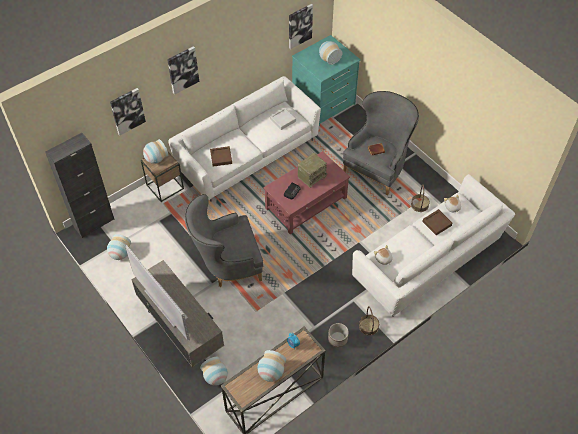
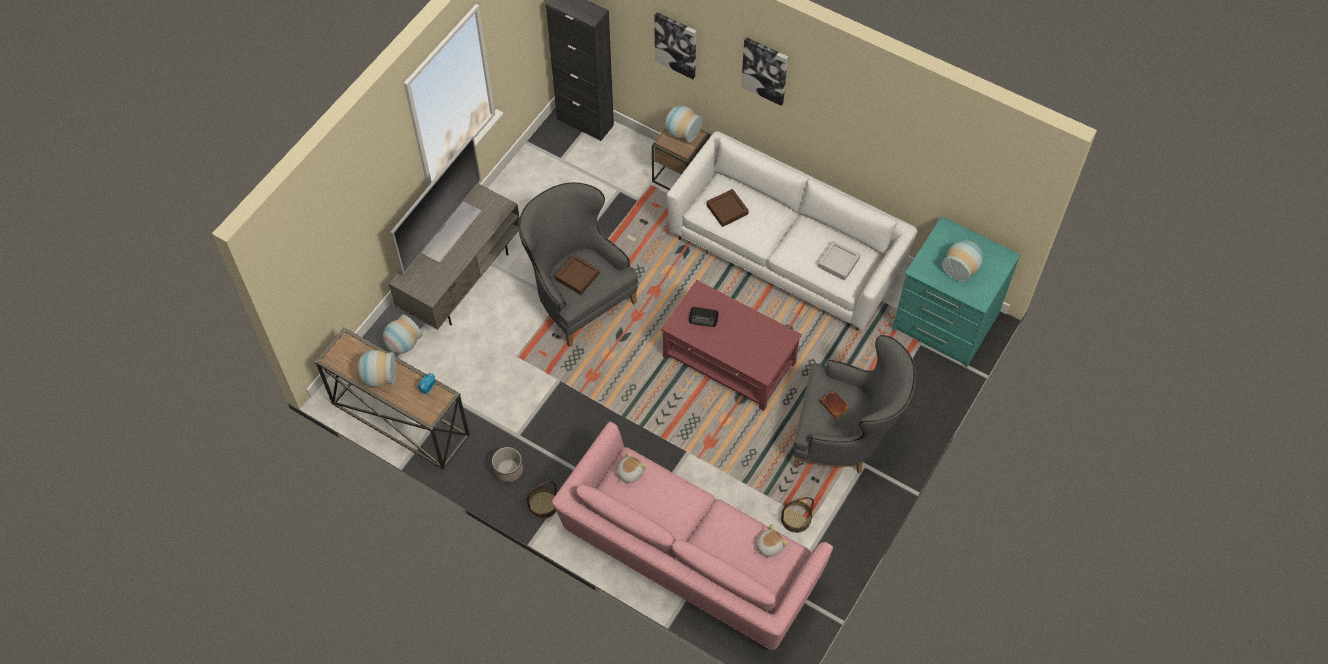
camera: 70 degrees right, 5 degrees up
vase [107,234,131,260] -> none
picture [289,4,313,49] -> none
radio [298,153,327,187] -> none
white sofa [352,174,515,317] -> pink sofa [552,422,833,650]
brown tray [422,209,452,235] -> brown tray moved to [555,255,599,295]

